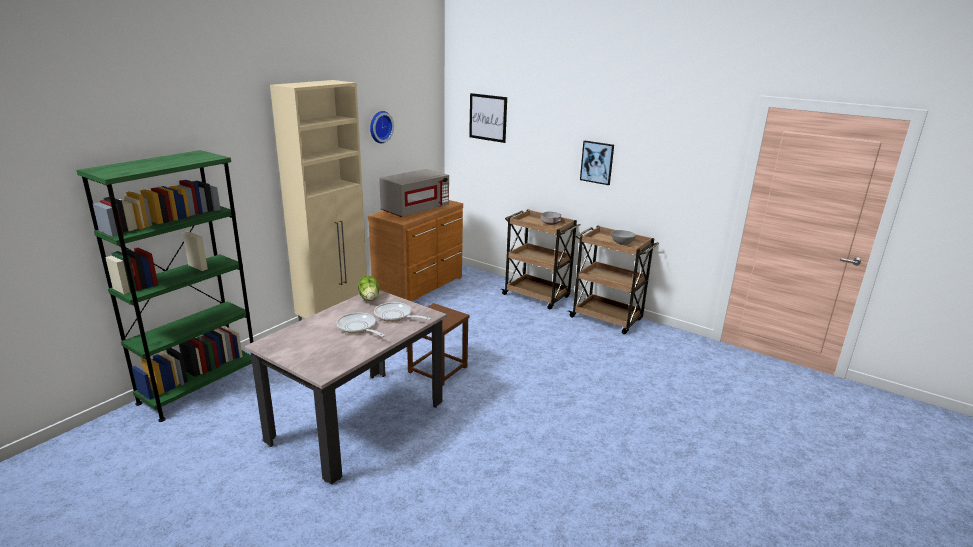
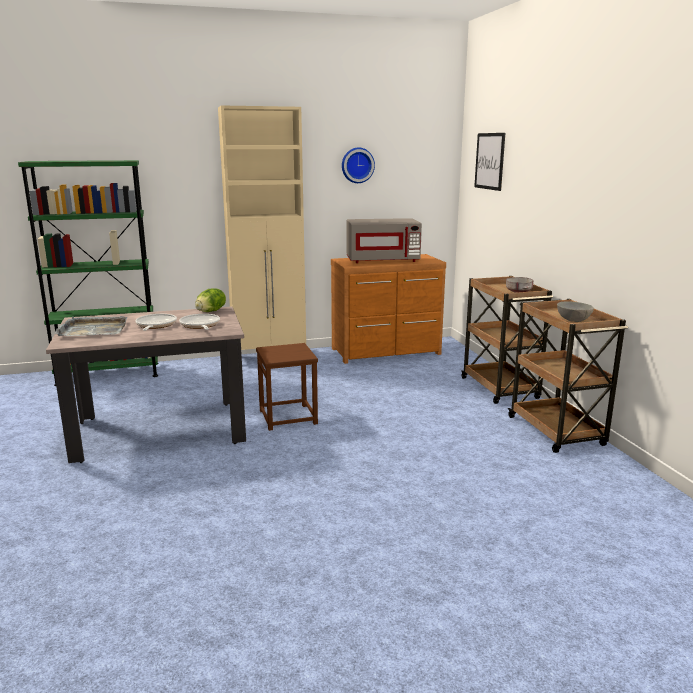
camera: 40 degrees right, 5 degrees down
picture [580,141,614,185] -> none
none -> grey tray [55,316,128,336]

